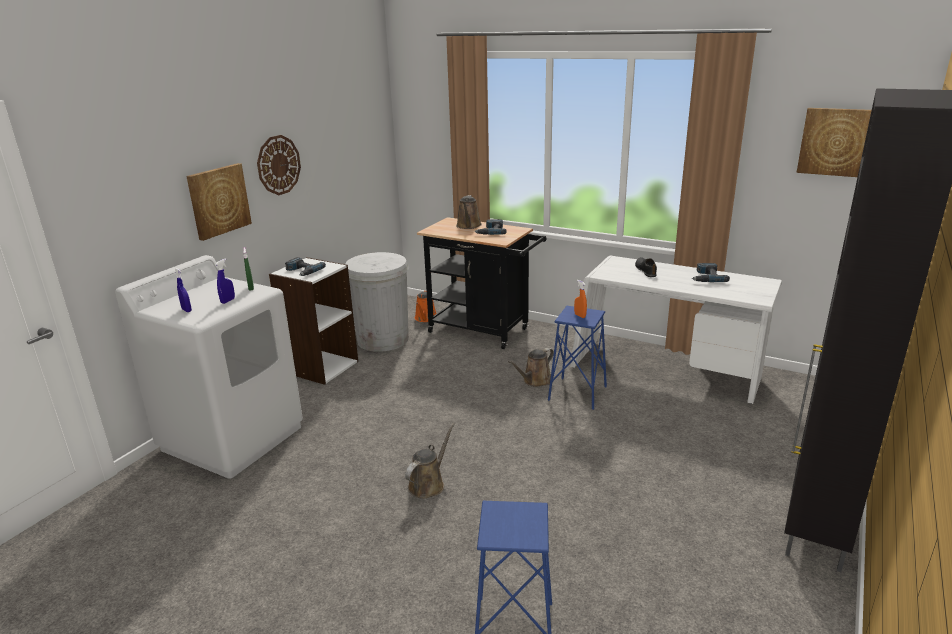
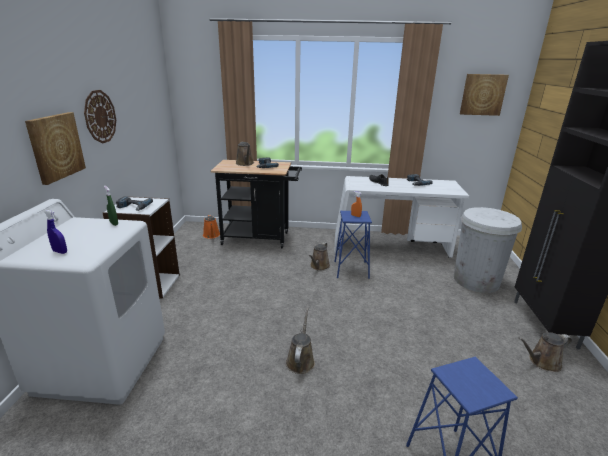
camera: 25 degrees left, 0 degrees up
blue spray bottle [215,259,235,304] -> none
white trash can [345,252,409,352] -> white trash can moved to [454,207,522,293]
none -> brown watering can [518,332,572,372]

